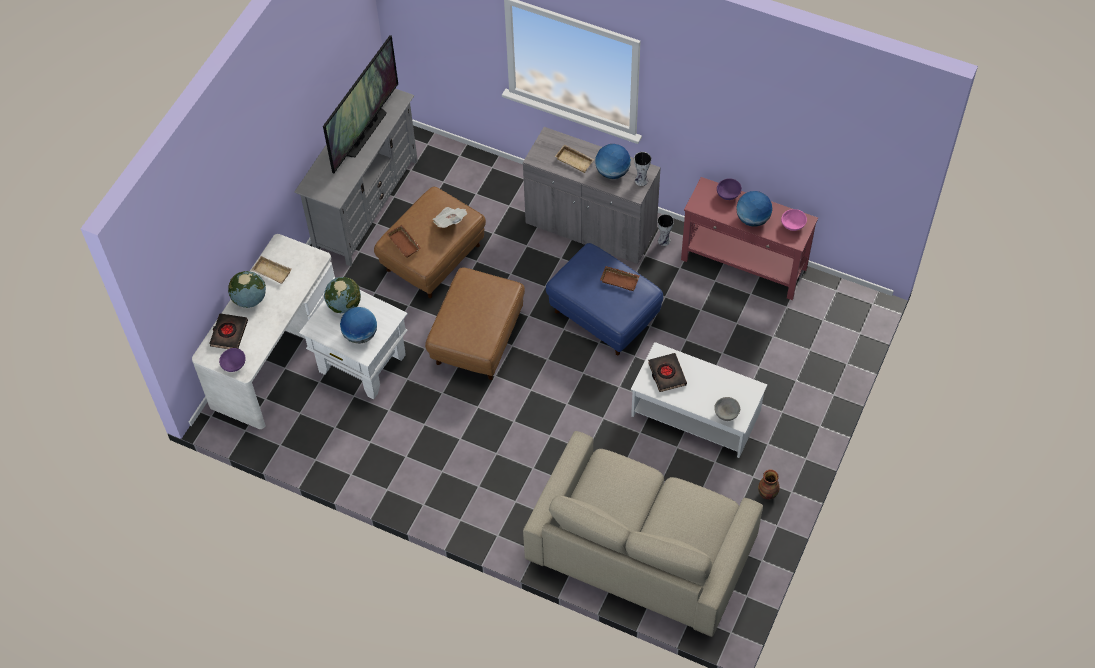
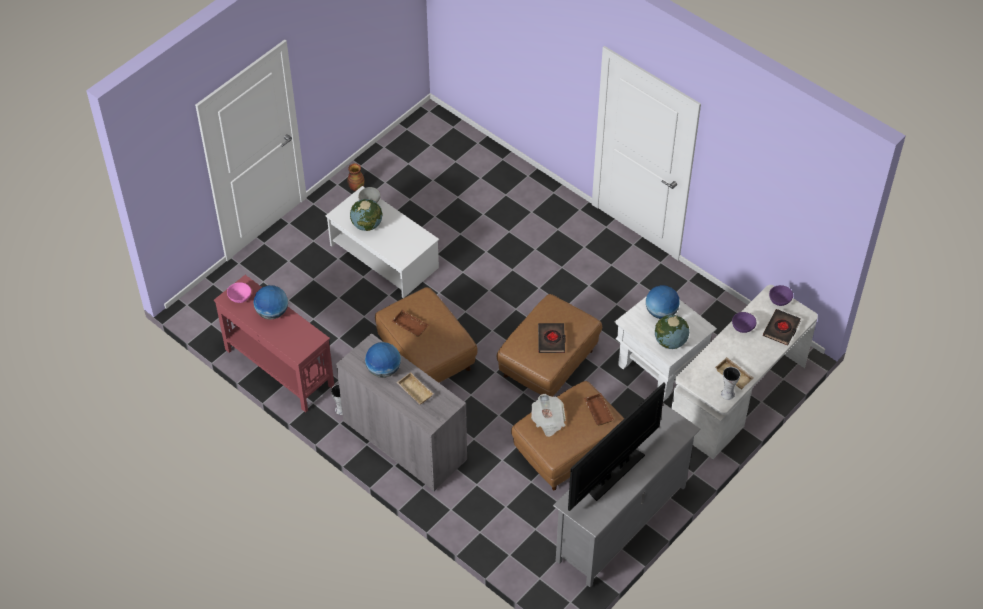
camera: 165 degrees left, 5 degrees down
globe [228,271,266,308] -> globe moved to [350,199,383,231]
beige sofa [523,431,763,637] -> none
blue ottoman [546,243,663,356] -> brown ottoman [375,287,478,383]
vase [634,152,651,186] -> vase moved to [721,367,741,400]
black book [648,353,687,392] -> black book moved to [538,323,566,353]
purple bowl [717,178,742,200] -> purple bowl moved to [732,312,756,333]

